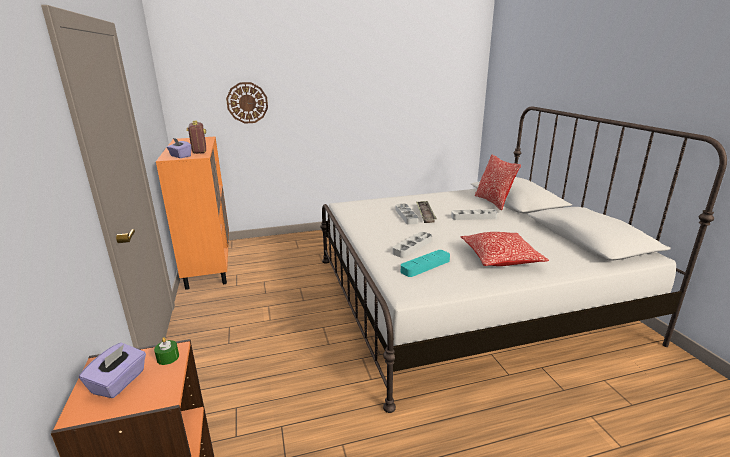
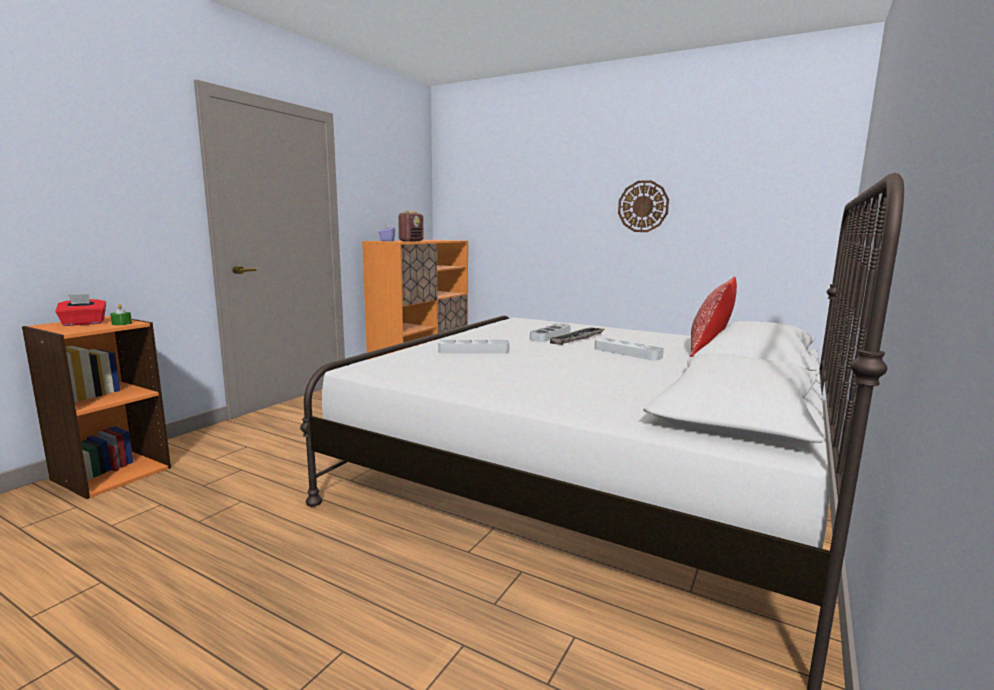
camera: 45 degrees right, 10 degrees down
purple tissue box [79,342,146,398] -> red tissue box [55,294,106,326]
wall clock [226,82,268,124] -> wall clock moved to [618,180,669,232]
turquoise tray [401,250,450,277] -> none
pillow [461,232,549,266] -> none

